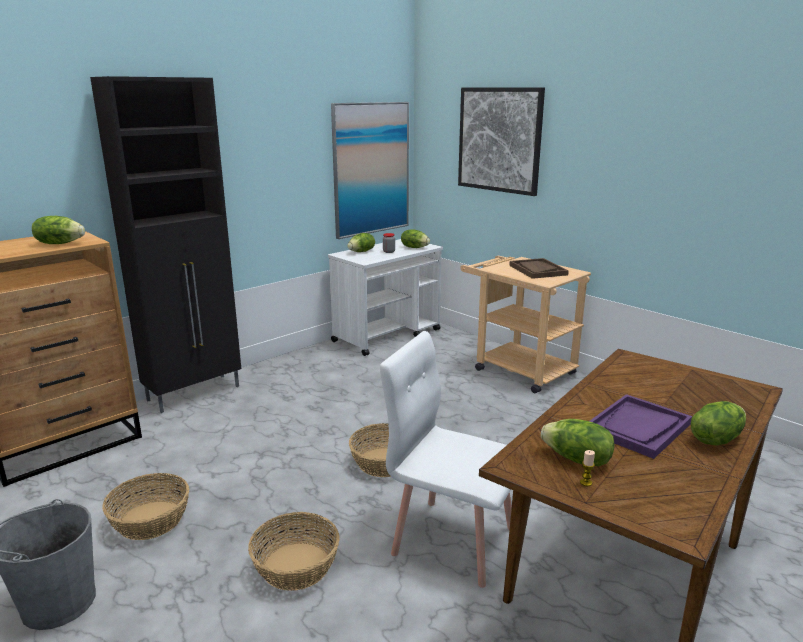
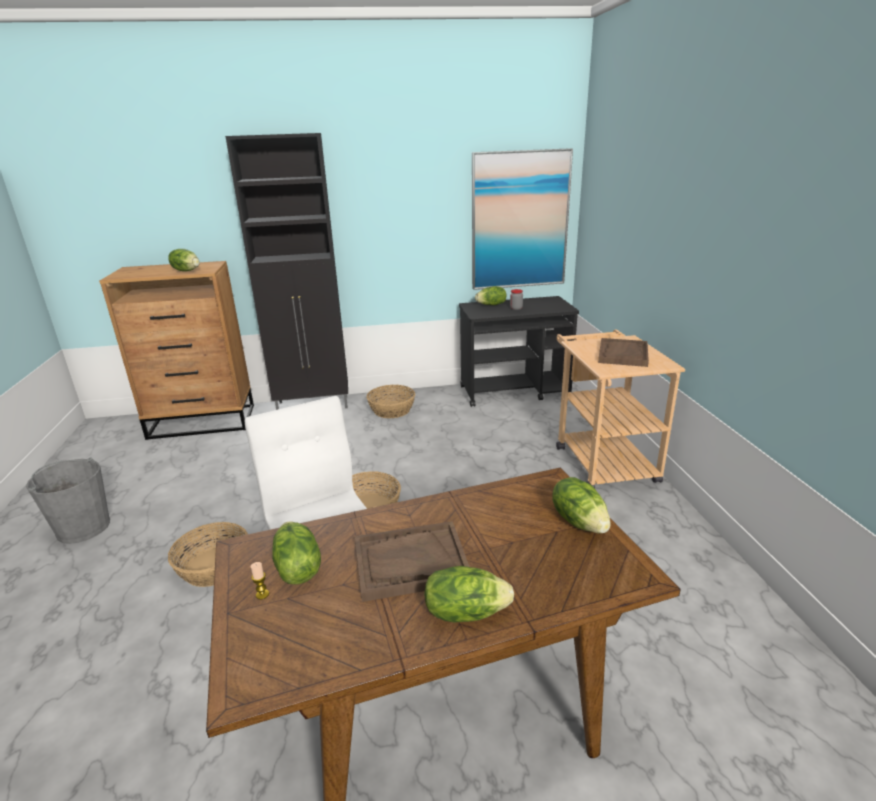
camera: 35 degrees right, 5 degrees up
basket [102,473,189,540] -> basket moved to [367,385,415,418]
white cart [328,239,443,356] -> black cart [459,296,579,407]
lettuce [401,230,430,248] -> lettuce moved to [553,477,610,534]
picture [458,87,545,196] -> none
purple tray [590,394,692,459] -> brown tray [355,521,469,602]

